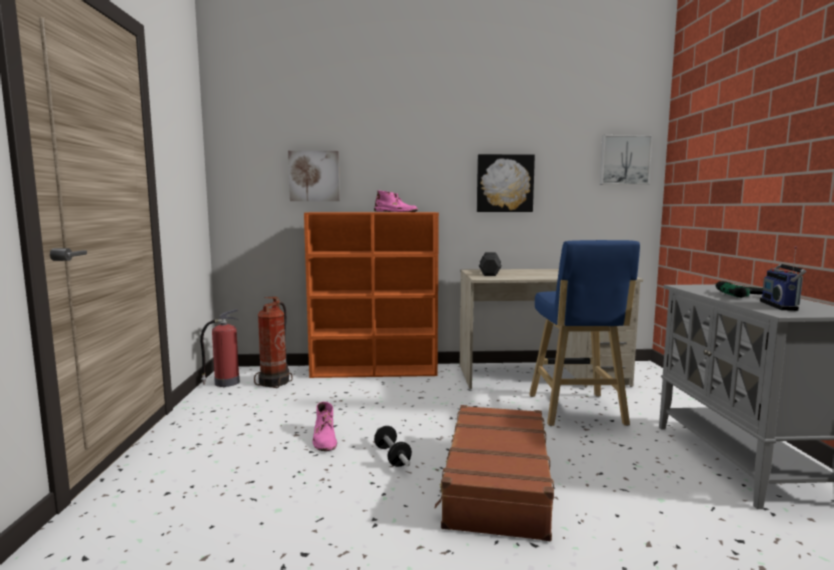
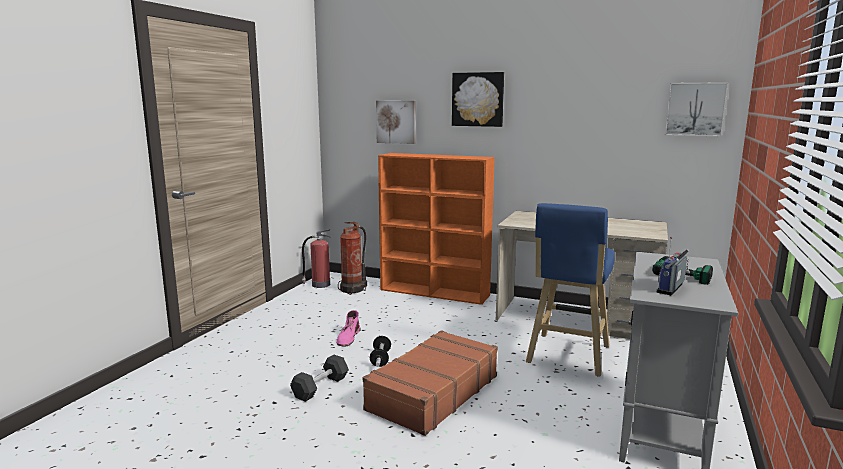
camera: 25 degrees right, 5 degrees up
pink boot [374,190,418,212] -> none
picture [477,154,535,212] -> picture moved to [452,72,504,127]
black dumbbell [479,252,502,276] -> black dumbbell moved to [290,355,349,402]

